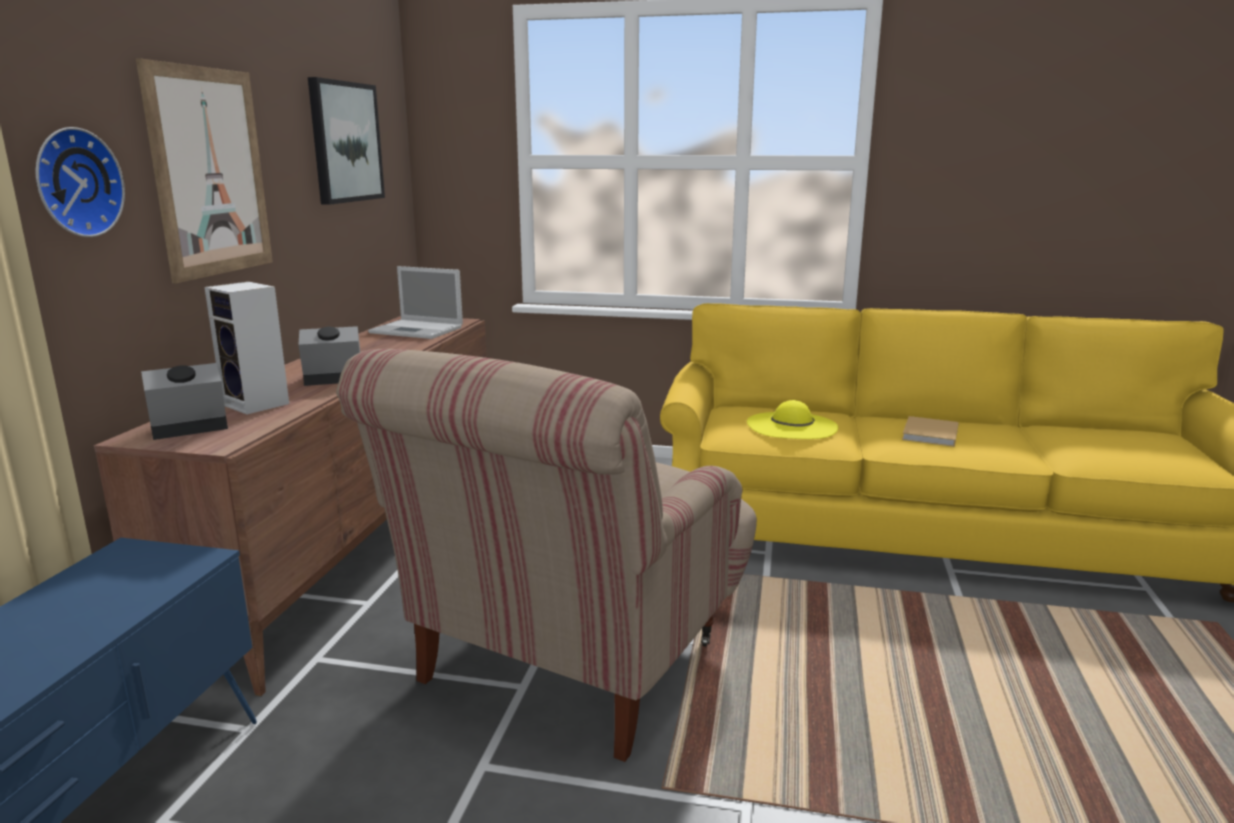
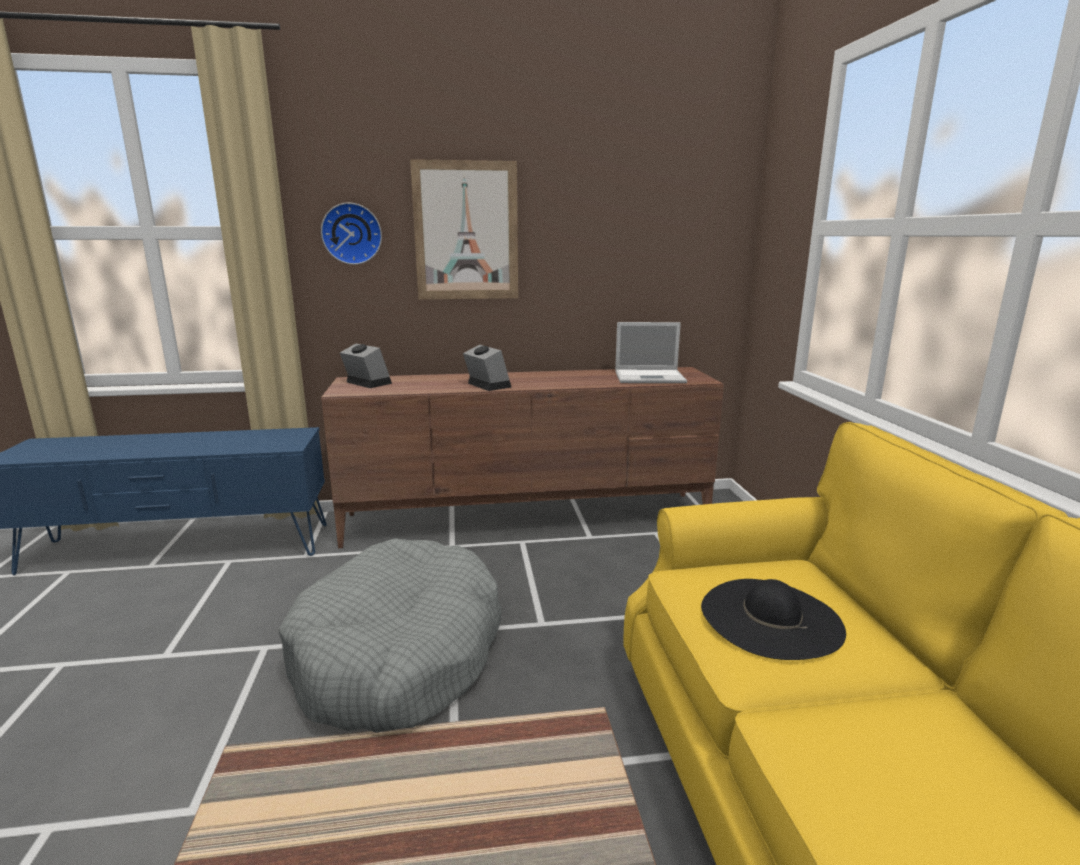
camera: 70 degrees right, 0 degrees up
speaker [204,282,289,415] -> none
picture [308,77,385,205] -> none
beige armchair [336,349,757,762] -> grey dog bed [279,538,502,733]
laptop [368,266,463,339] -> laptop turned 90 degrees counterclockwise [615,322,687,383]
yellow hat [747,400,838,439] -> black hat [701,579,846,660]
beige book [902,416,959,447] -> none

